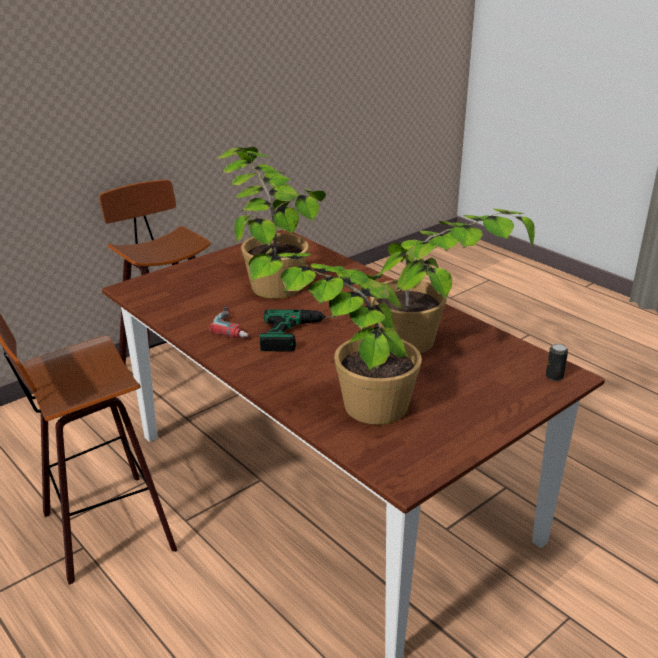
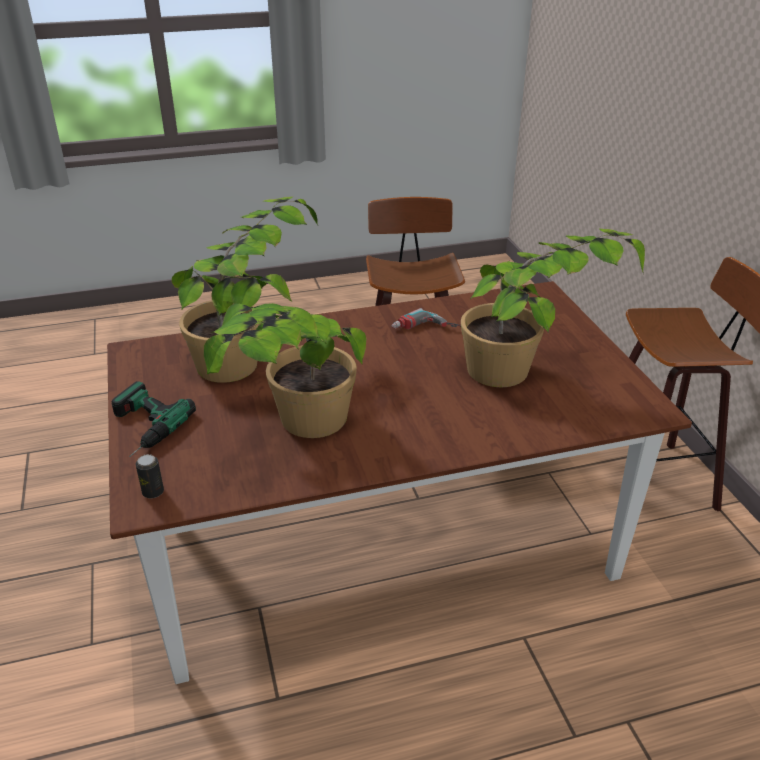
camera: 115 degrees right, 5 degrees up
power drill [260,310,339,352] -> power drill moved to [111,381,196,457]

